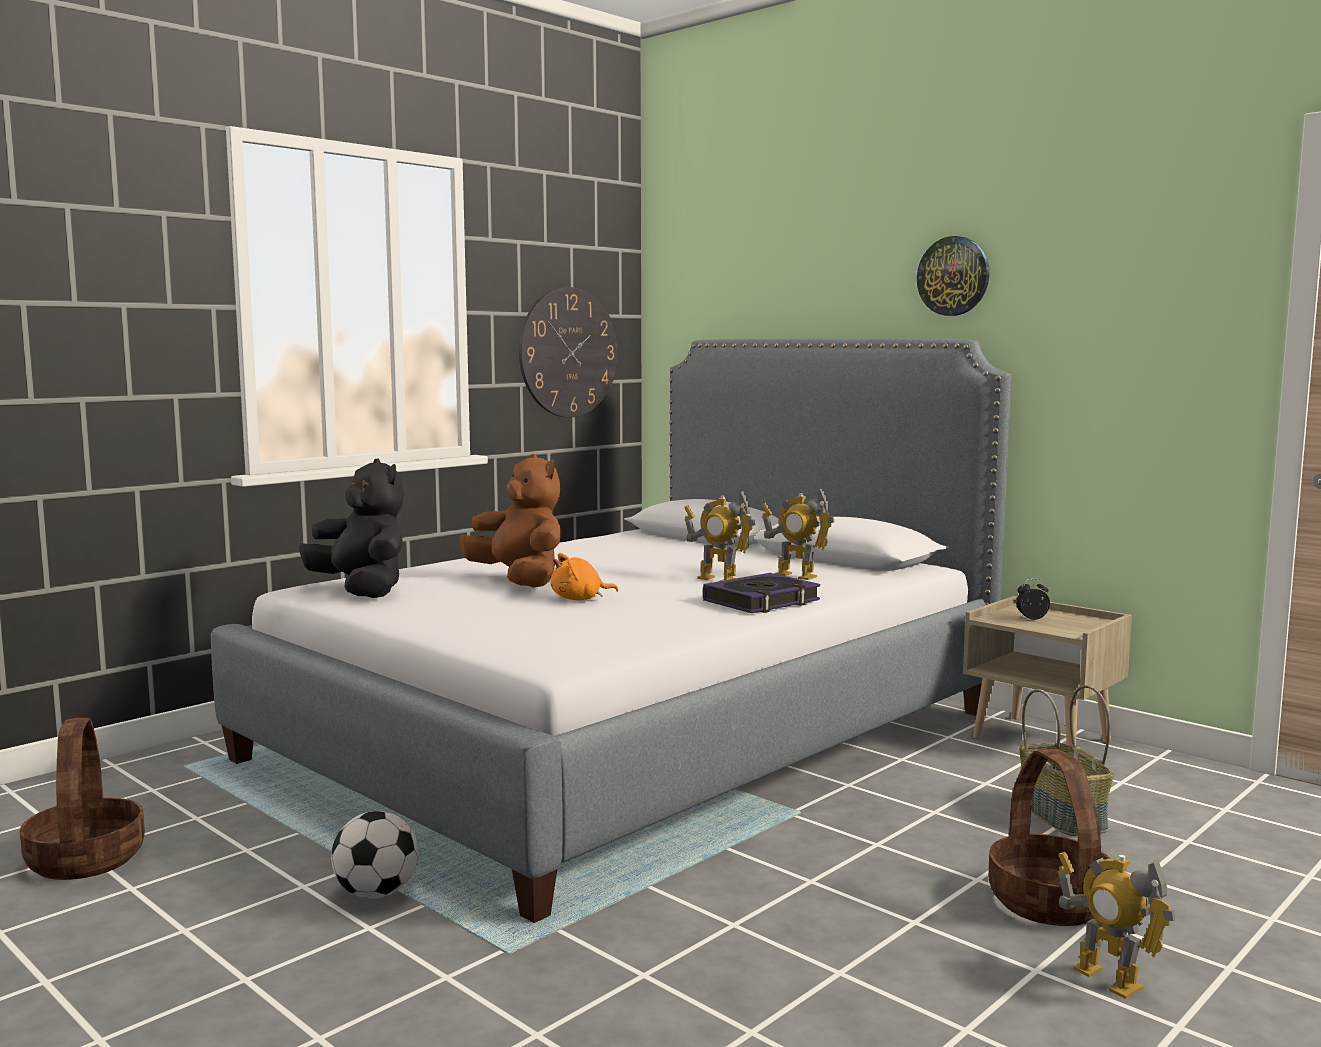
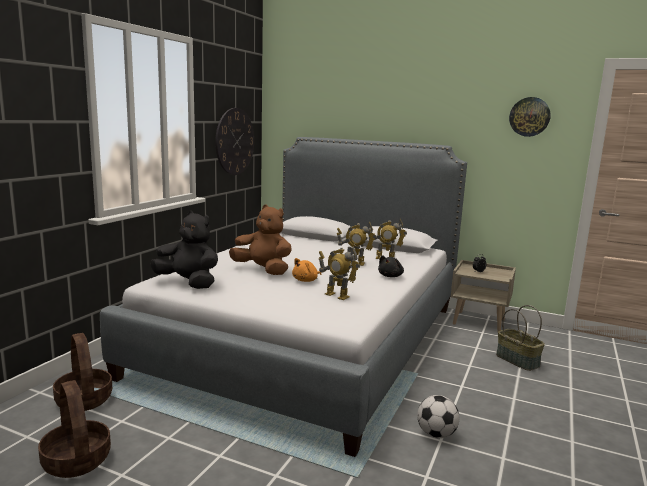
camera: 20 degrees left, 5 degrees up
football [331,811,418,899] -> football moved to [417,395,459,438]
book [703,573,820,613] -> black plush toy [378,255,404,277]
wall clock [917,236,990,316] -> wall clock moved to [509,97,551,137]
basket [988,749,1111,926] -> basket moved to [53,333,112,411]
toy robot [1058,852,1175,999] -> toy robot moved to [319,246,360,300]

